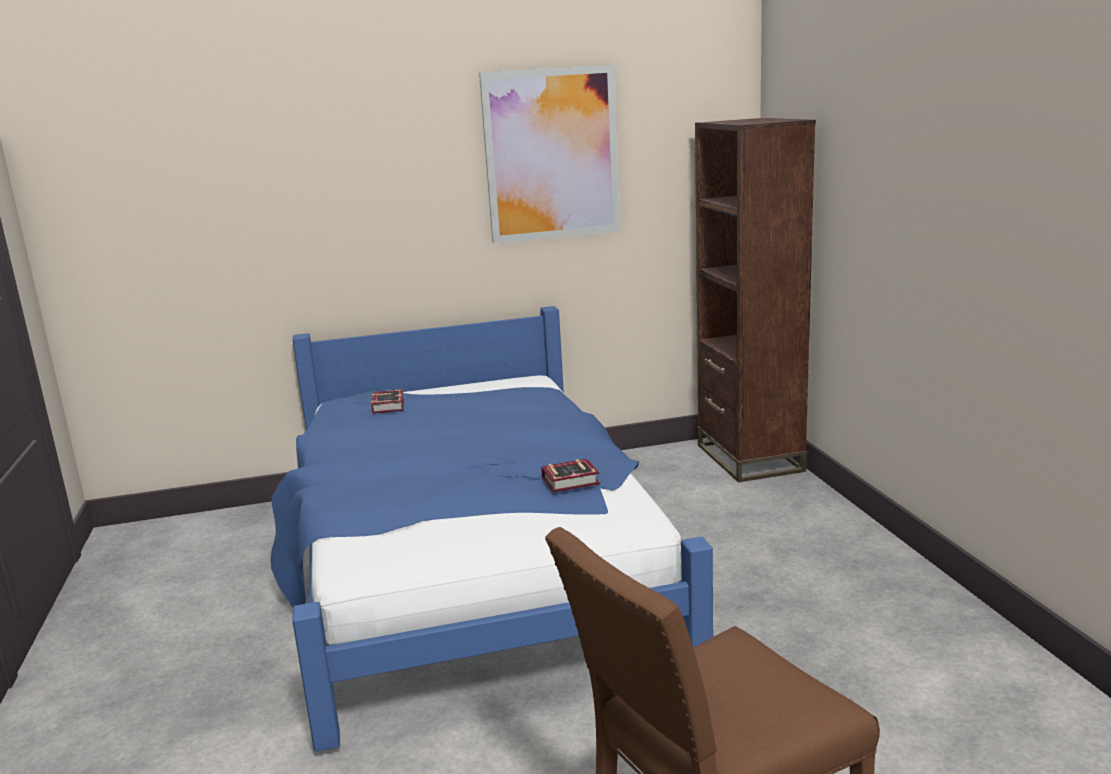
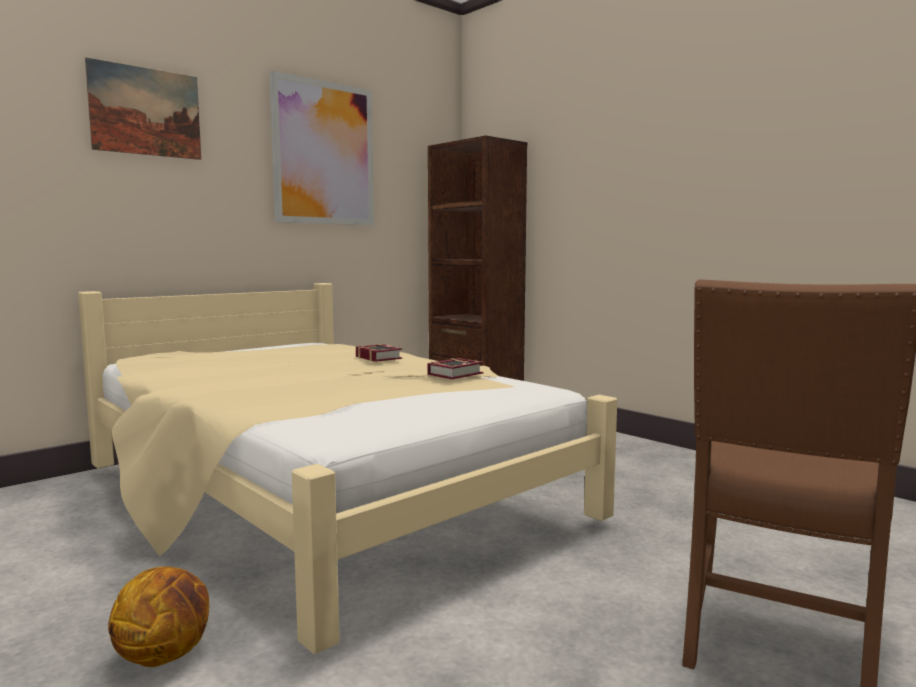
camera: 30 degrees left, 10 degrees down
blue bed [270,306,713,752] -> beige bed [78,283,617,655]
book [371,389,404,414] -> book moved to [356,344,402,362]
none -> picture [85,57,201,160]
none -> basketball [108,567,209,667]

